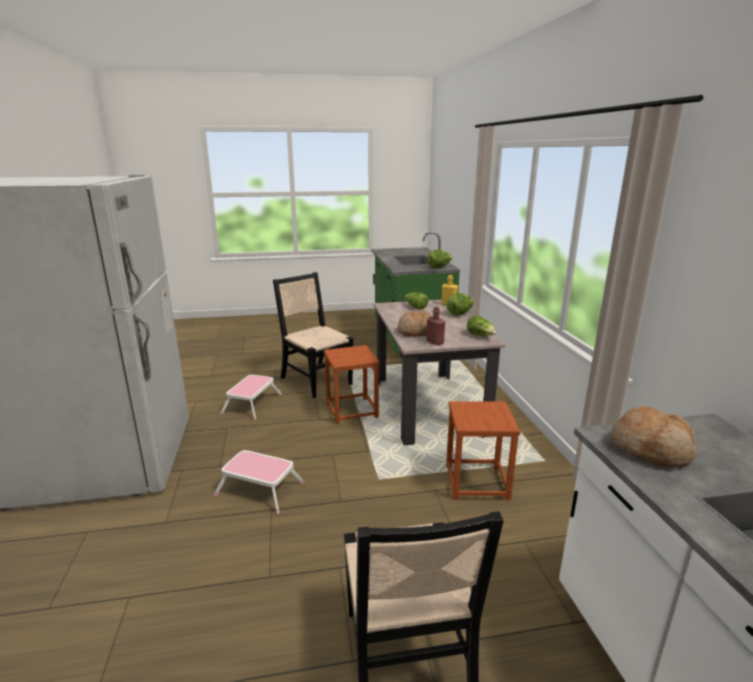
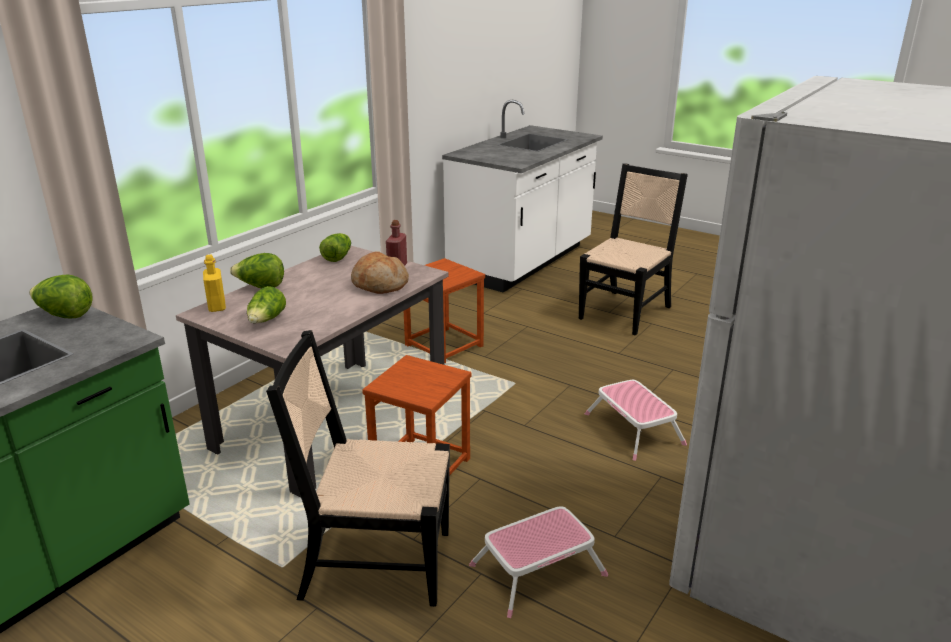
camera: 135 degrees left, 5 degrees up
chair [273,272,353,398] -> chair turned 90 degrees clockwise [266,330,450,607]
bread [611,406,697,468] -> none

